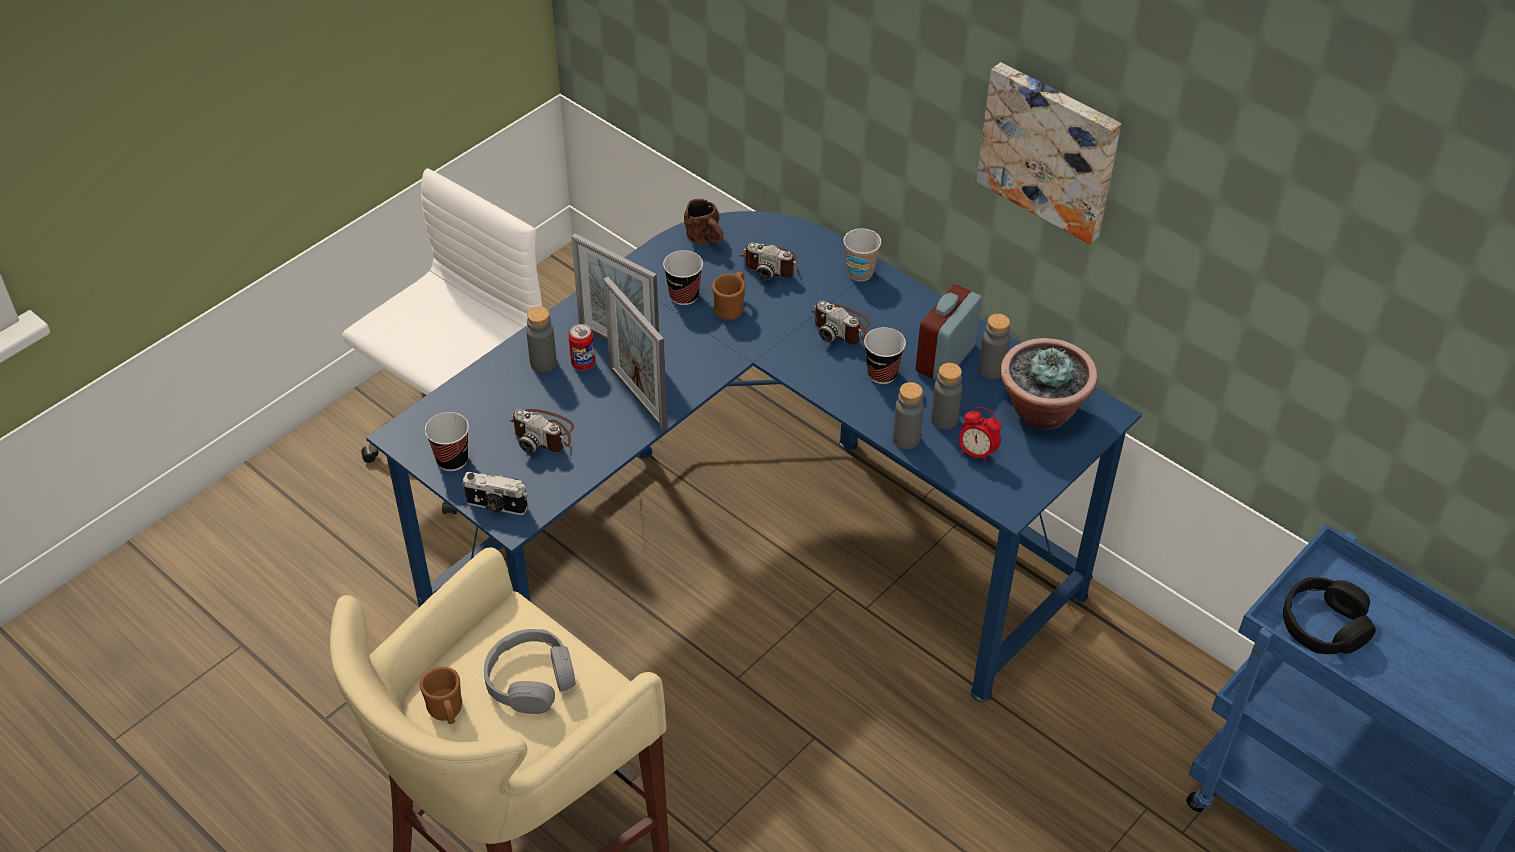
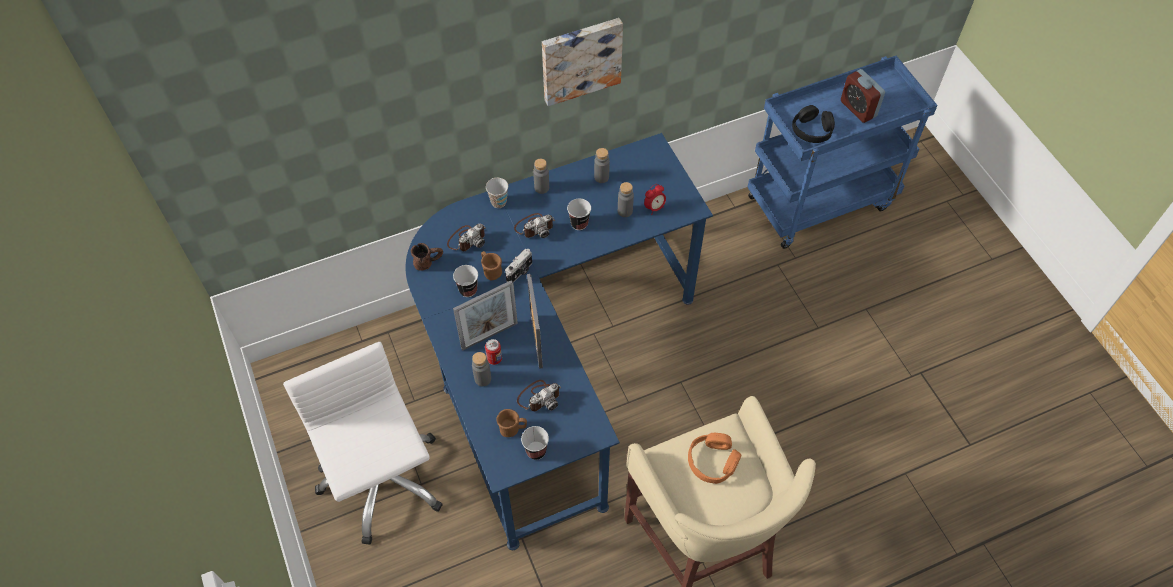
camera: 65 degrees left, 10 degrees up
brown mug [419,667,462,724] -> brown mug moved to [496,409,527,437]
camera [463,472,528,515] -> camera moved to [505,248,532,283]
grey headphones [484,629,576,714] -> orange headphones [688,433,741,484]
picture frame [603,277,667,430] -> picture frame turned 90 degrees counterclockwise [527,274,543,369]
grey bottle [893,382,924,449] -> grey bottle moved to [533,159,549,194]
alarm clock [915,285,982,380] -> alarm clock moved to [841,69,885,123]
potted plant [1000,338,1098,430] -> none

